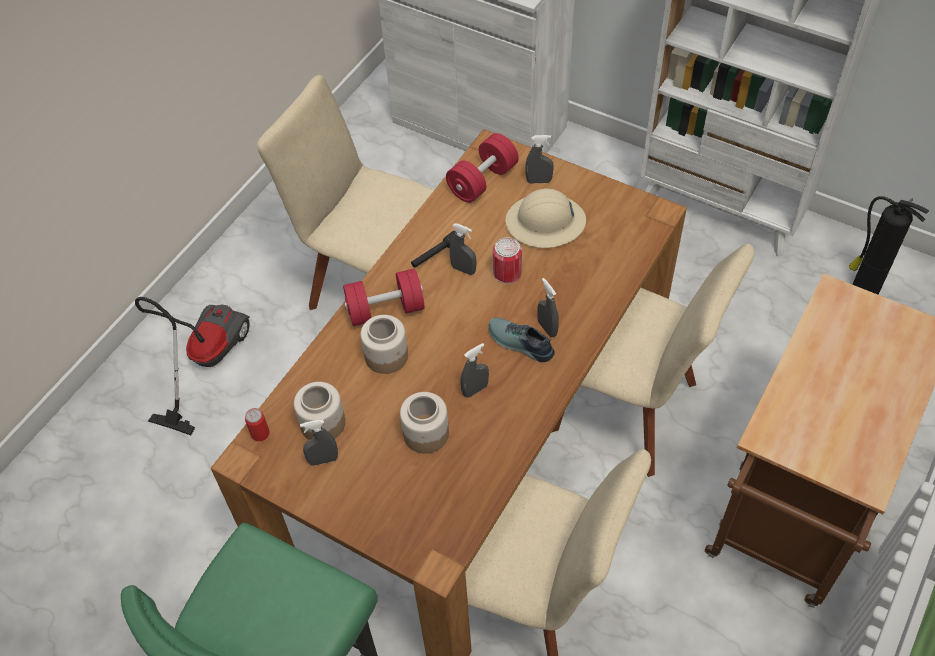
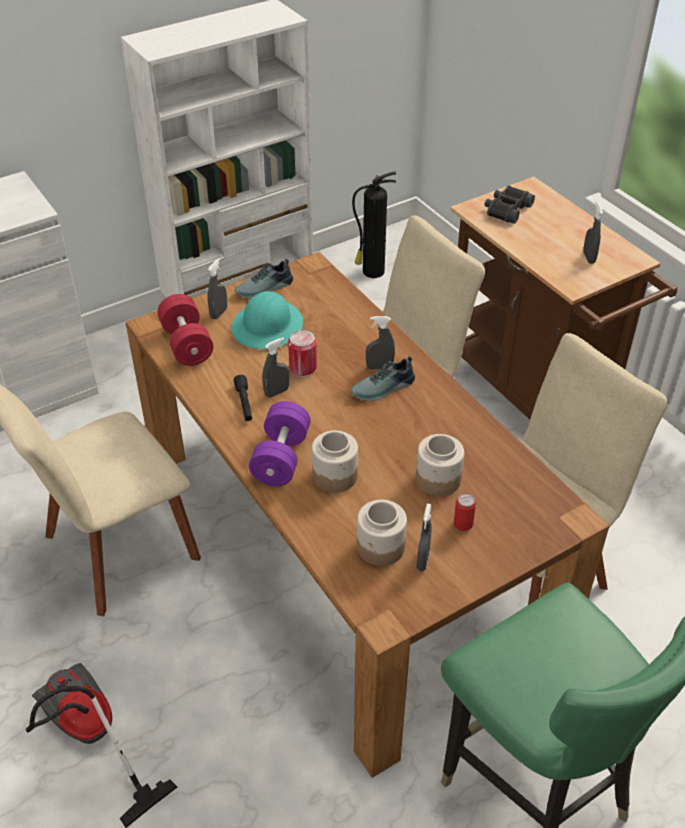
camera: 65 degrees left, 10 degrees down
can [245,408,270,441] -> can moved to [454,493,476,531]
red dumbbell [343,269,424,326] -> purple dumbbell [249,401,311,486]
grey spray bottle [460,343,489,398] -> grey spray bottle moved to [583,201,603,264]
beige hard hat [505,189,586,248] -> turquoise hard hat [232,291,303,349]
none -> shoe [235,258,293,299]
none -> black binoculars [484,185,535,224]

